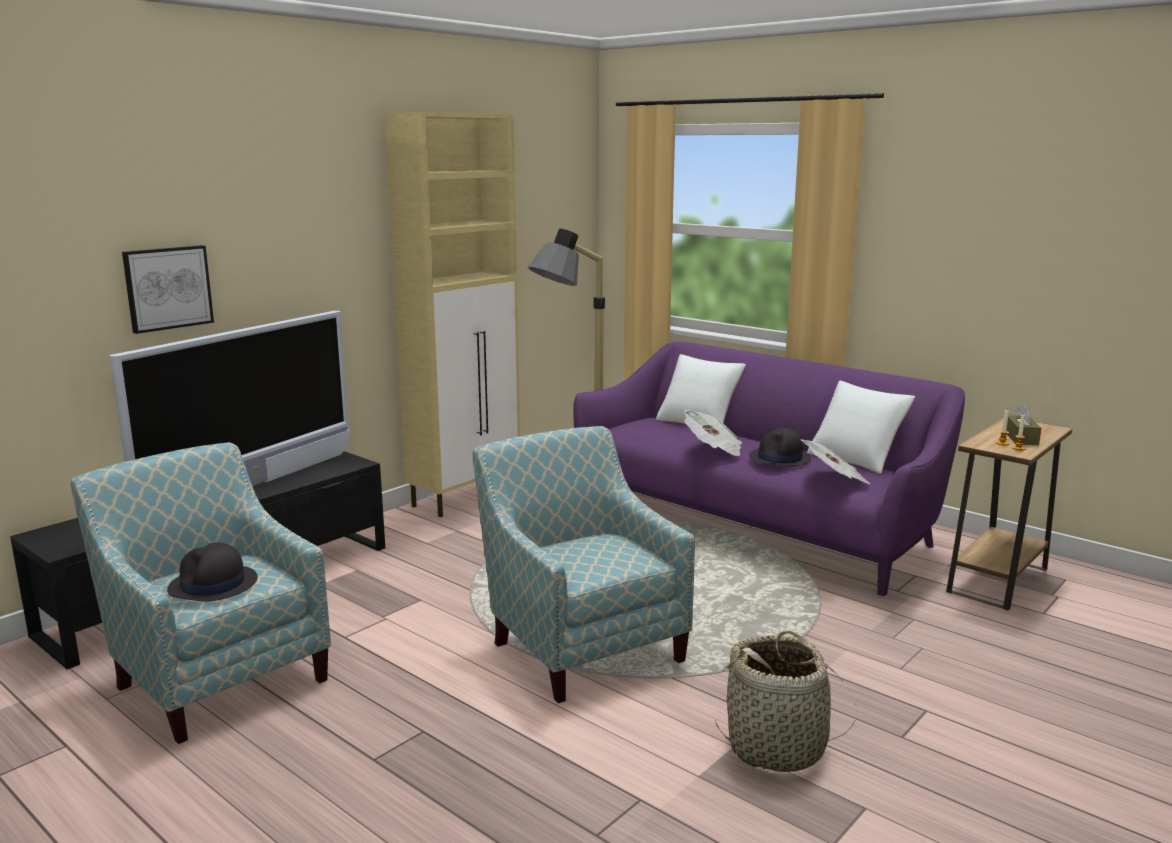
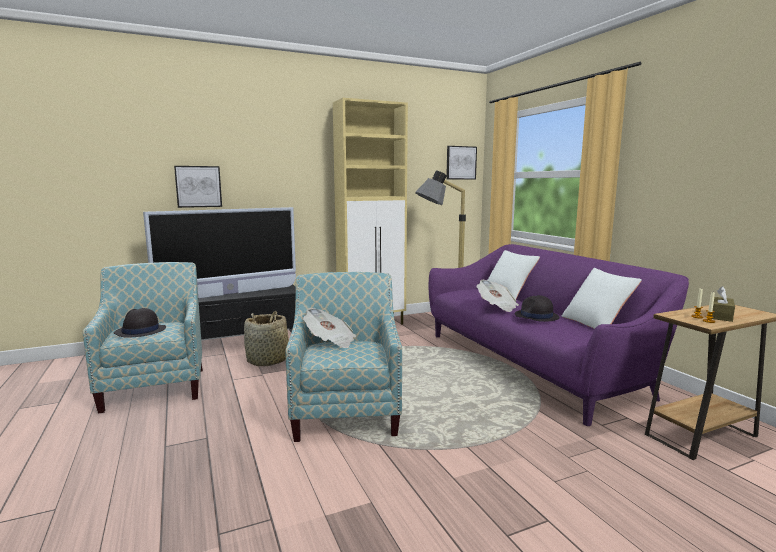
camera: 25 degrees right, 5 degrees down
basket [715,631,856,772] -> basket moved to [244,311,289,366]
newspaper [800,439,871,484] -> newspaper moved to [303,308,356,348]
none -> picture [446,146,477,179]

